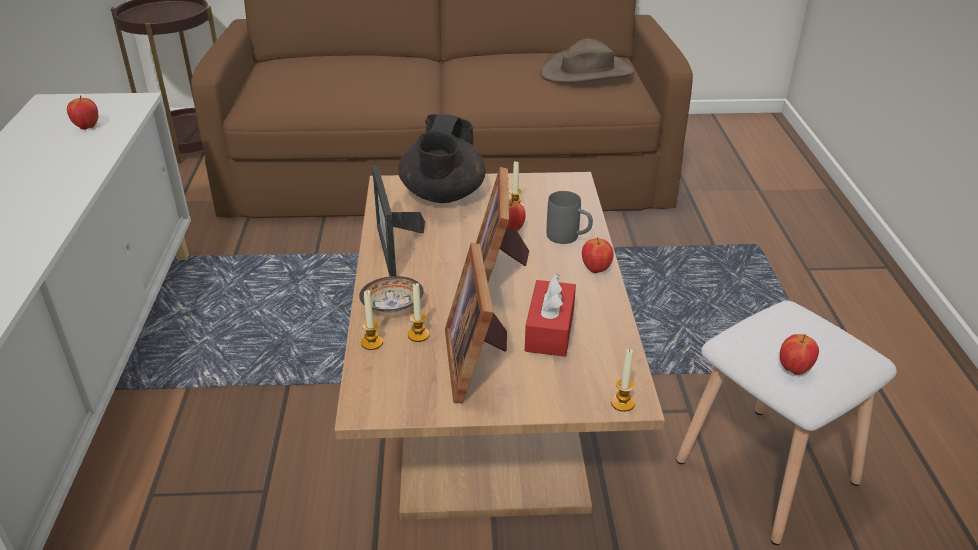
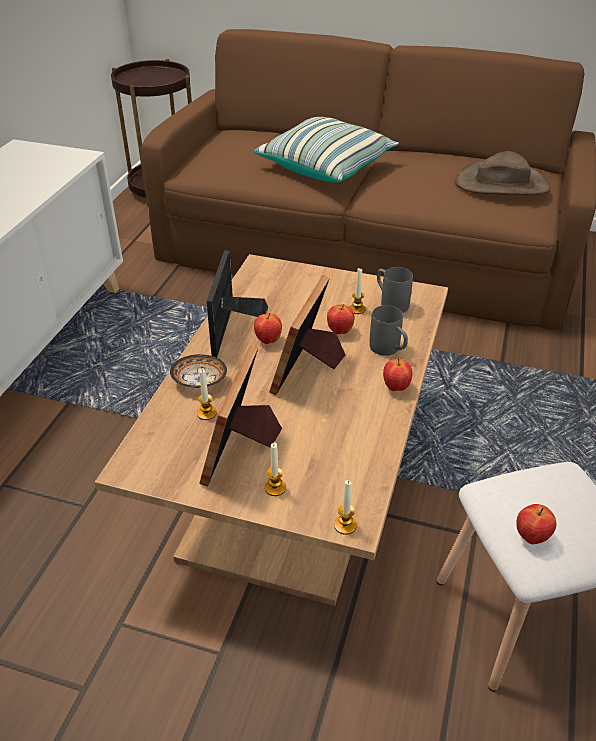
camera: 20 degrees right, 5 degrees up
apple [67,95,98,130] -> apple moved to [254,313,282,344]
candle [361,290,383,350] -> candle moved to [264,443,286,496]
black teapot [399,114,485,203] -> none
red tissue box [525,274,576,357] -> none
none -> pillow [254,117,399,183]
none -> grey mug [377,267,413,313]

